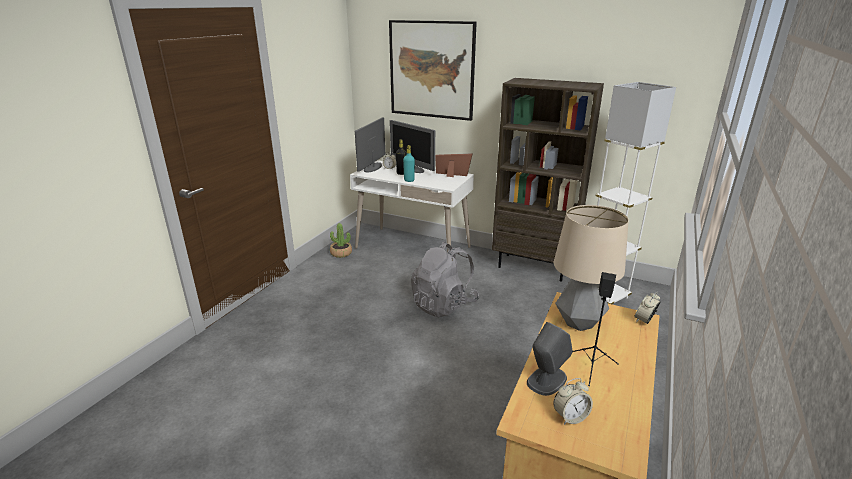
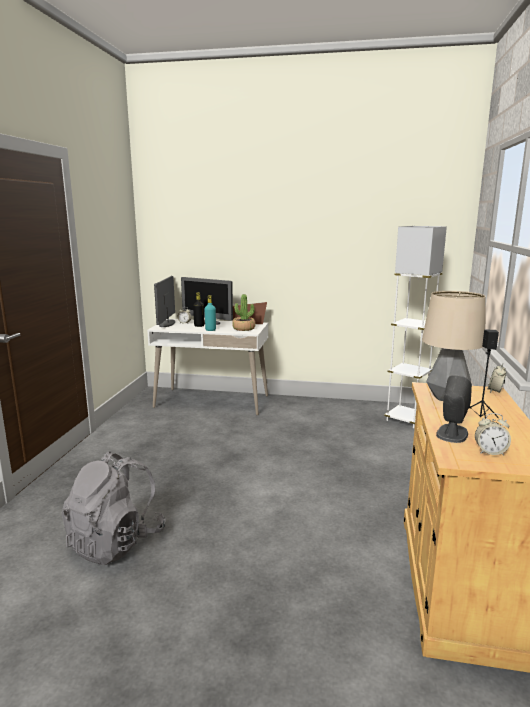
camera: 15 degrees left, 10 degrees down
potted plant [330,223,352,258] -> potted plant moved to [232,294,256,331]
picture [389,20,477,121] -> none
grey backpack [411,242,479,318] -> grey backpack moved to [61,451,166,565]
brown bookcase [492,78,604,282] -> none
alarm clock [553,378,593,425] -> alarm clock turned 45 degrees clockwise [475,413,511,456]

